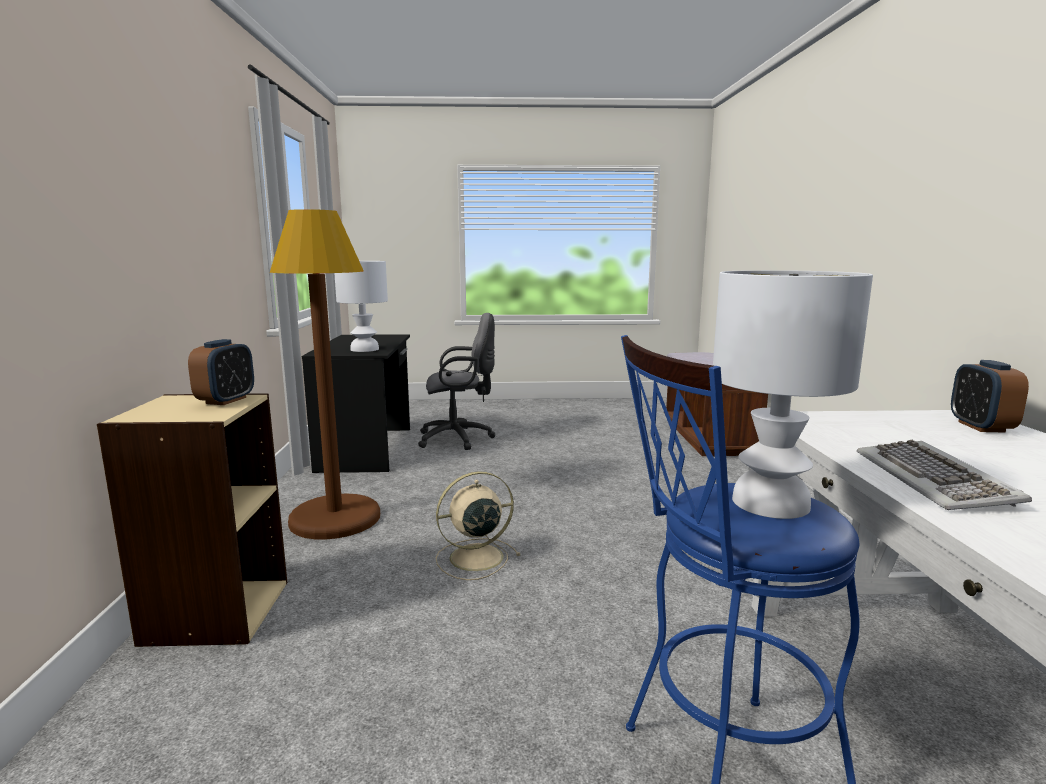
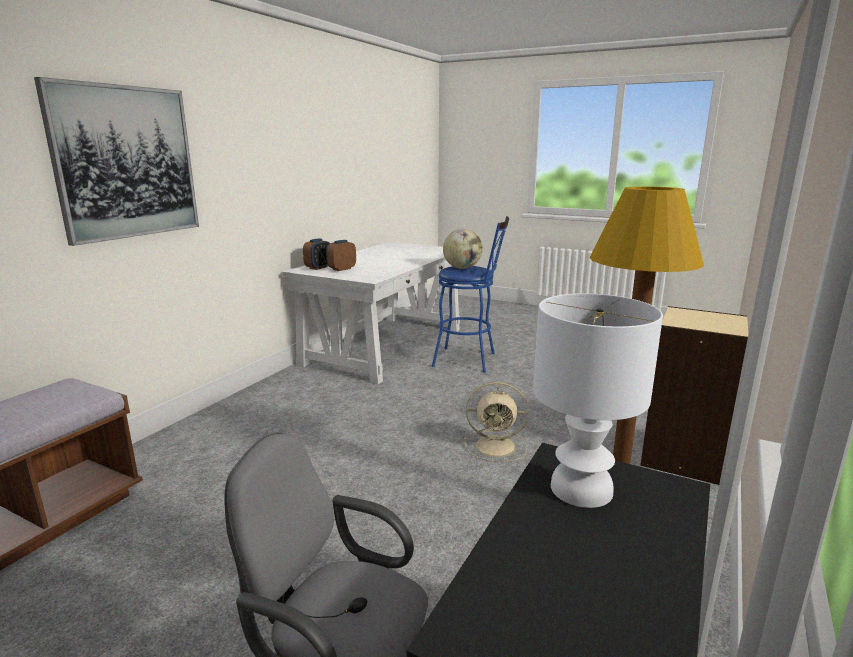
camera: 150 degrees left, 5 degrees up
alarm clock [188,339,254,405] -> alarm clock moved to [326,240,356,271]
white table lamp [713,270,873,519] -> globe [443,229,483,269]
keyboard [857,440,1032,510] -> none
none -> picture [34,77,199,246]

